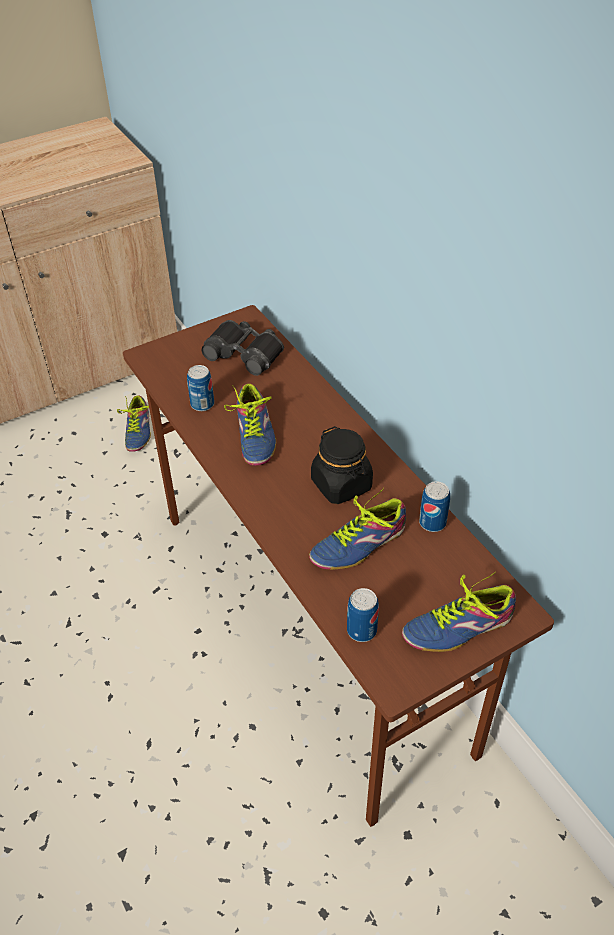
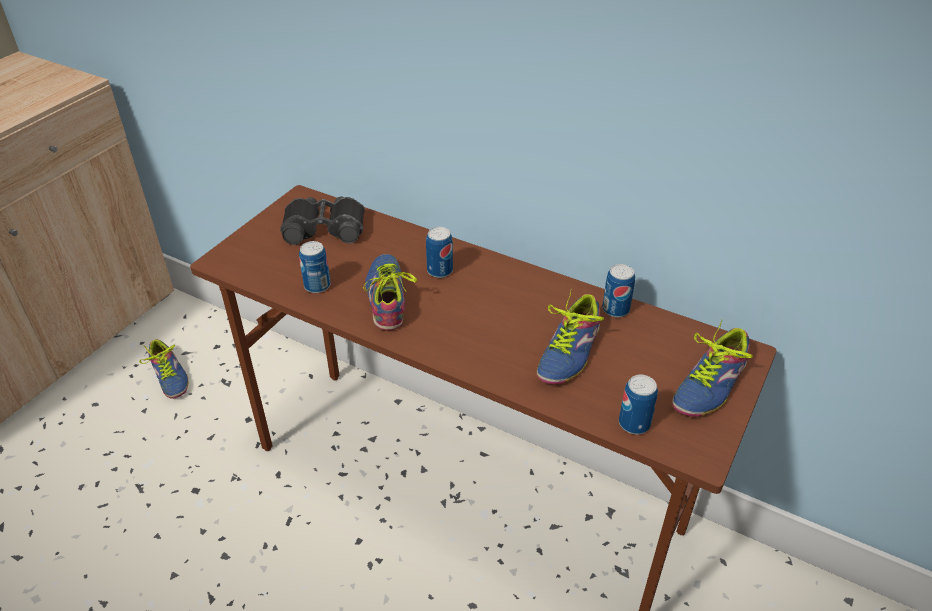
camera: 30 degrees left, 5 degrees down
shoe [224,384,276,466] -> shoe turned 150 degrees counterclockwise [363,254,417,331]
black jar [311,426,373,504] -> none
none -> can [426,227,453,278]

